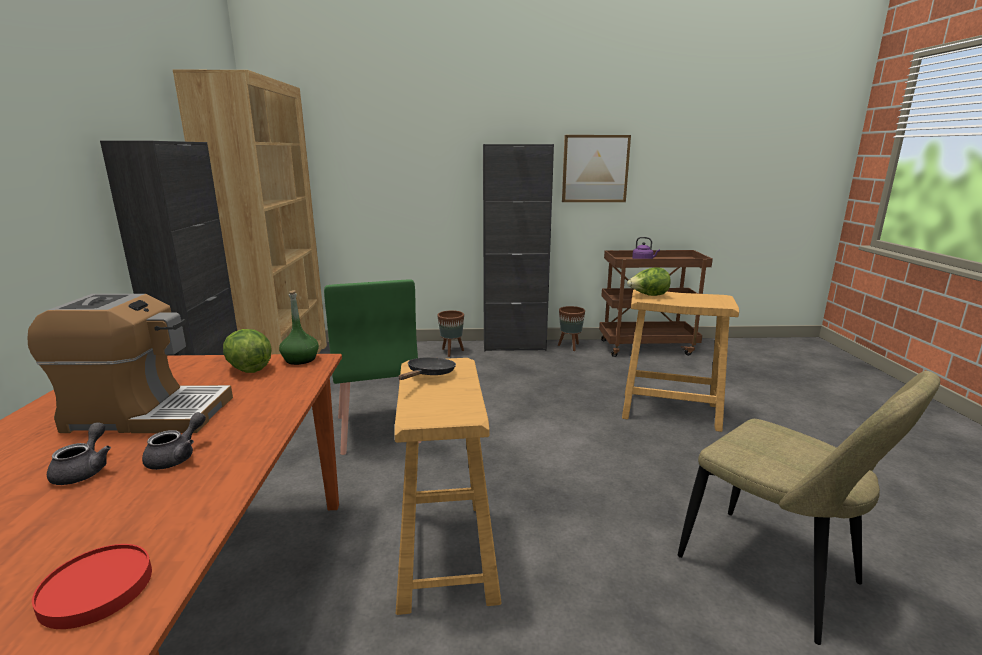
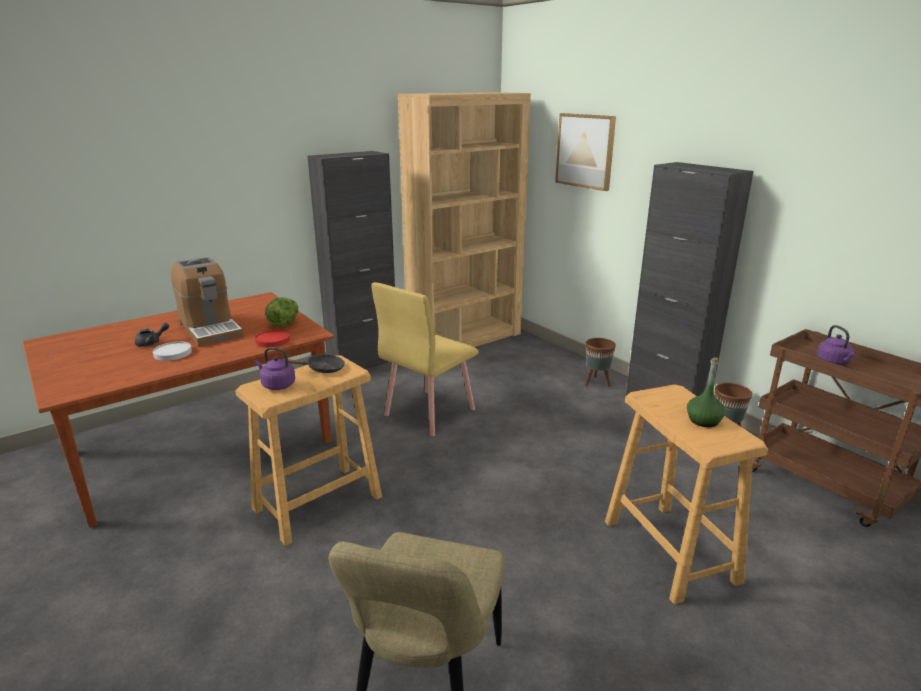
camera: 55 degrees right, 5 degrees up
red plate [32,544,152,629] -> red plate moved to [255,330,290,347]
grey teapot [142,412,206,470] -> white plate [153,341,192,361]
green bottle [279,290,319,365] -> green bottle moved to [687,358,725,427]
green chair [324,279,421,455] -> yellow chair [371,282,479,436]
picture [562,135,631,202] -> picture moved to [555,113,616,191]
lettuce [627,267,671,296] -> none
none -> purple kettle [255,347,295,390]

